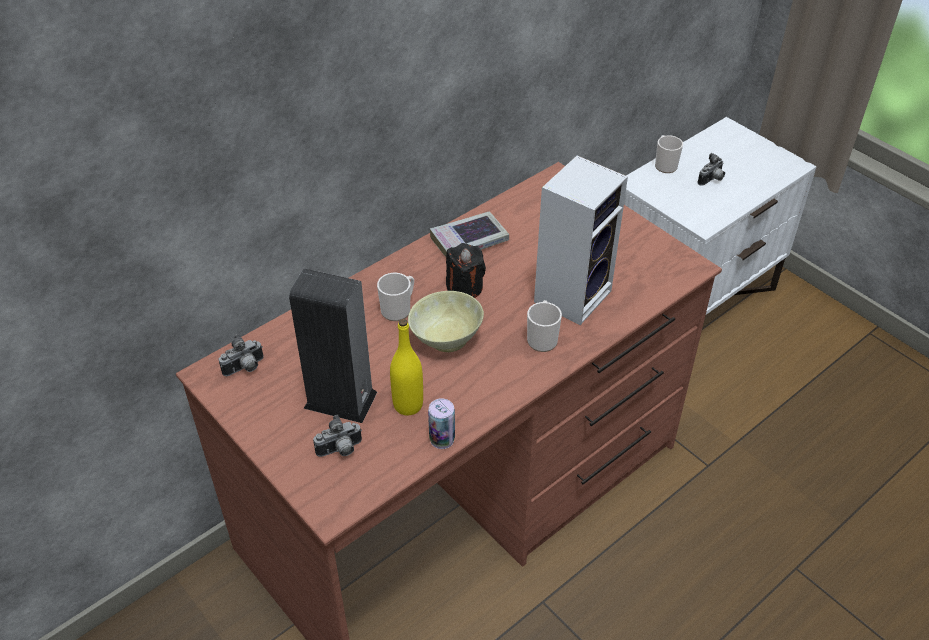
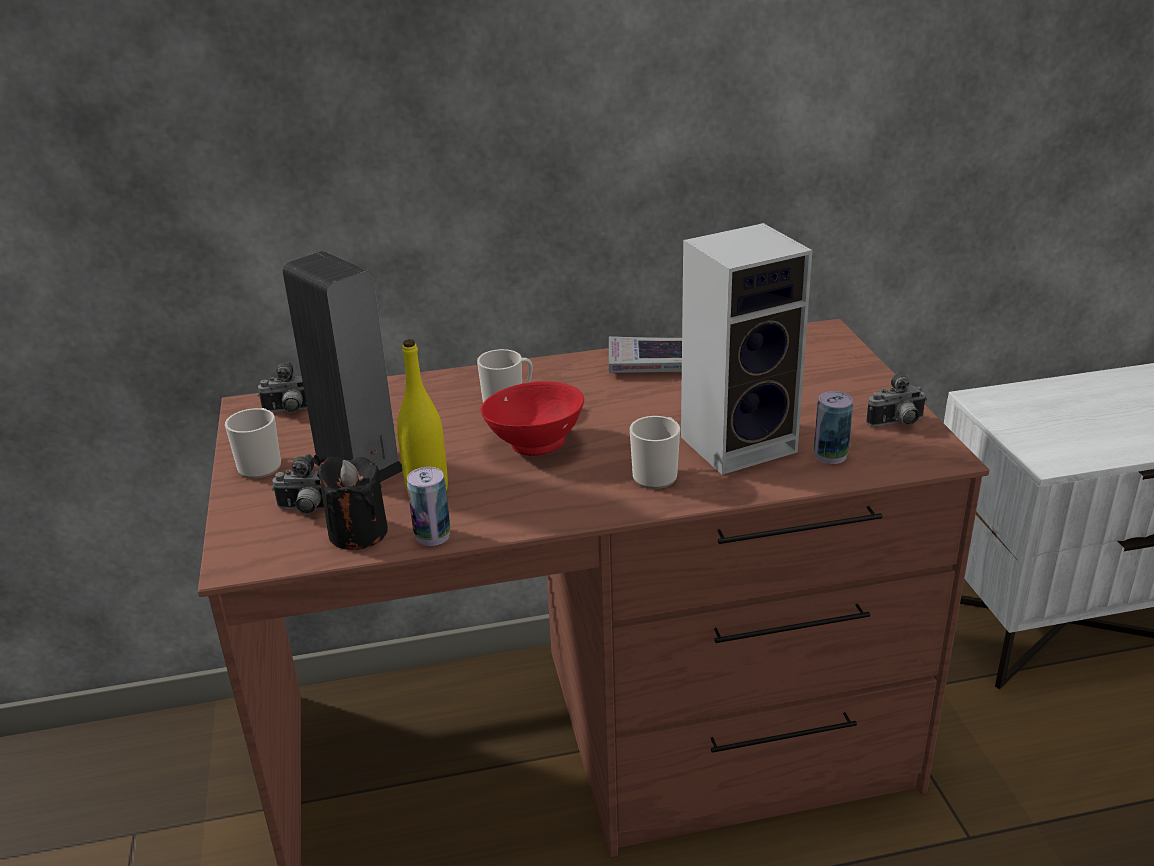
camera: 30 degrees right, 15 degrees down
beige bowl [408,291,484,352] -> red bowl [481,381,584,456]
black candle [446,243,486,298] -> black candle moved to [317,457,388,550]
mug [655,135,683,173] -> mug moved to [225,408,281,479]
camera [698,153,725,186] -> camera moved to [866,371,927,427]
none -> can [814,391,853,464]

